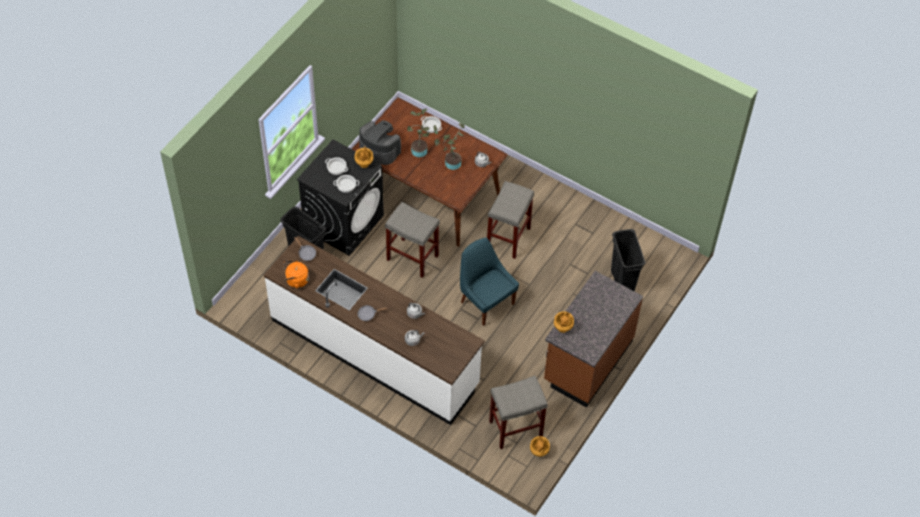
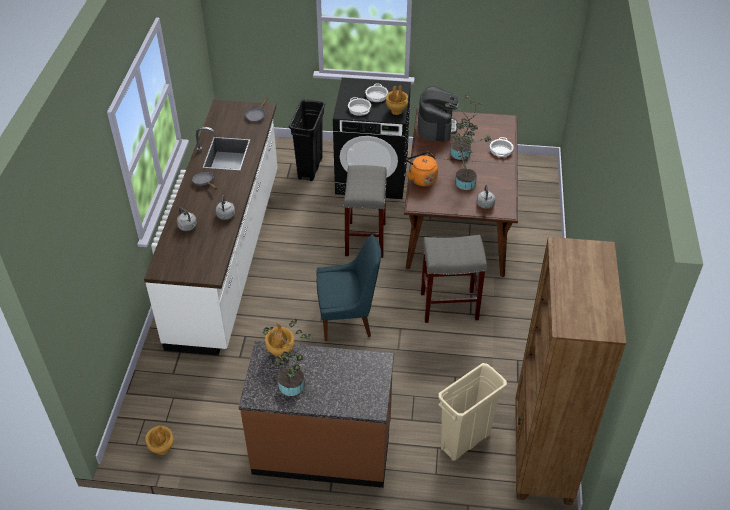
camera: 65 degrees right, 10 degrees down
orange kettle [283,260,309,288] -> orange kettle moved to [407,152,438,187]
blue chair [460,237,519,326] -> blue chair turned 60 degrees clockwise [316,235,381,341]
grey stool [489,376,548,449] -> none
black trash can [611,229,646,291] -> beige trash can [438,363,507,461]
none -> potted plant [263,319,313,396]
none -> brown bookcase [516,237,626,505]

